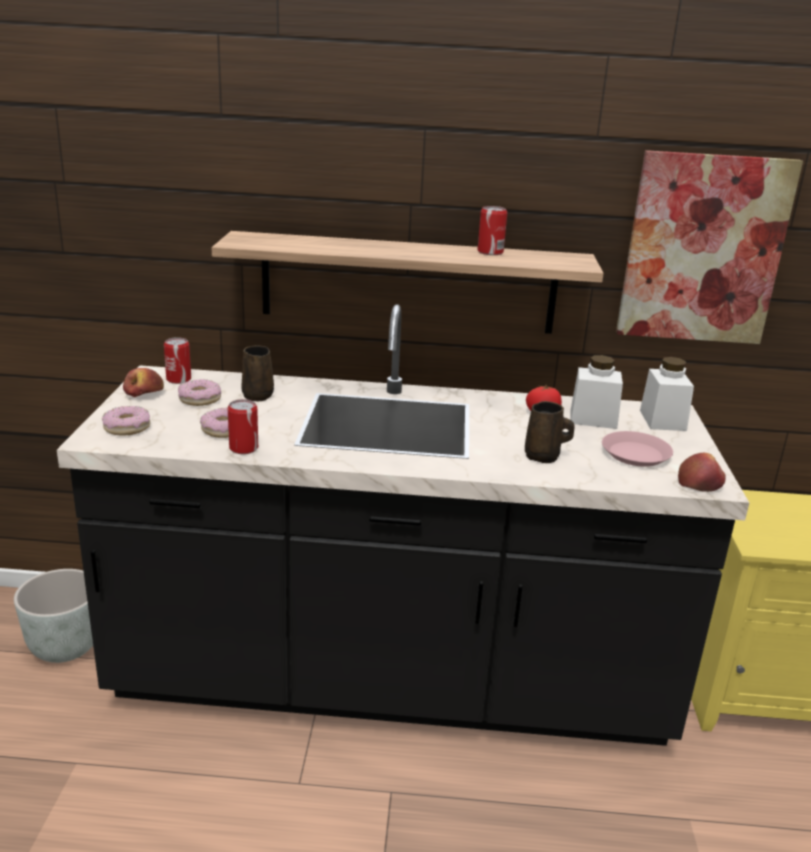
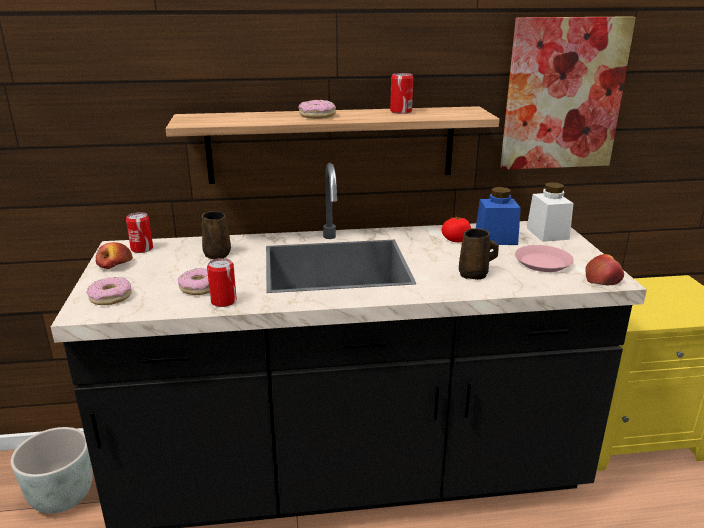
camera: 10 degrees left, 0 degrees up
donut [178,379,221,406] -> donut moved to [298,100,336,119]
white jar [571,355,623,429] -> blue jar [476,187,521,245]

